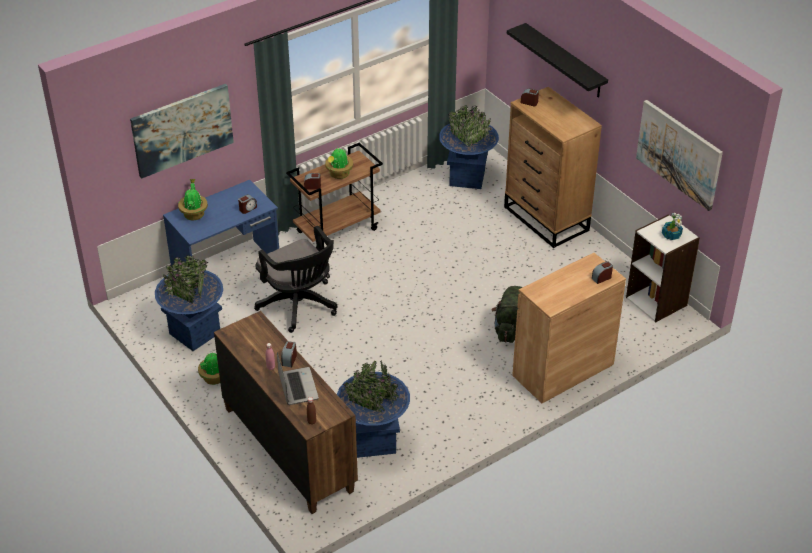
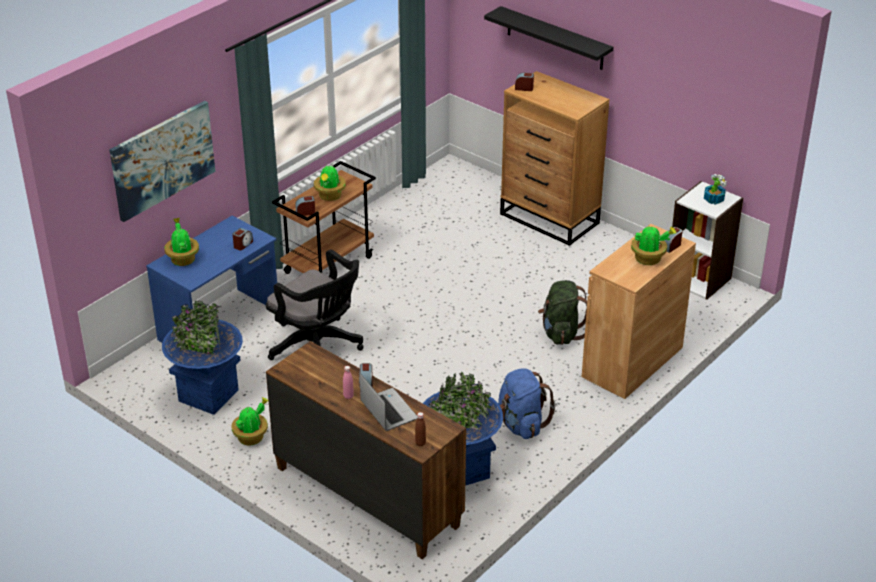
camera: 15 degrees left, 5 degrees down
blue planter [439,105,499,189] -> none
picture [636,100,723,211] -> none
none -> blue backpack [498,368,556,439]
none -> potted plant [631,225,676,265]

